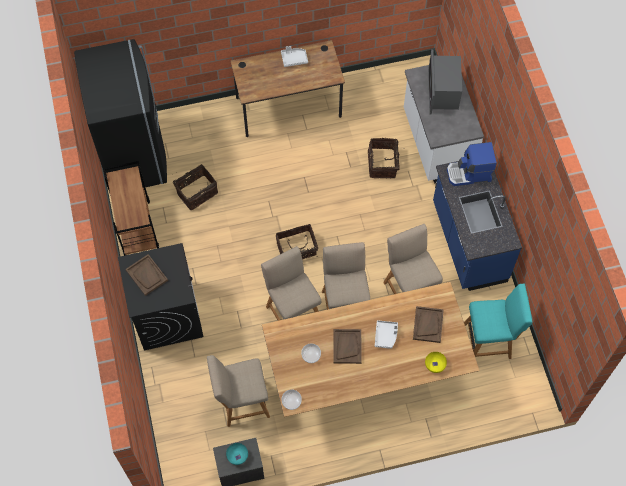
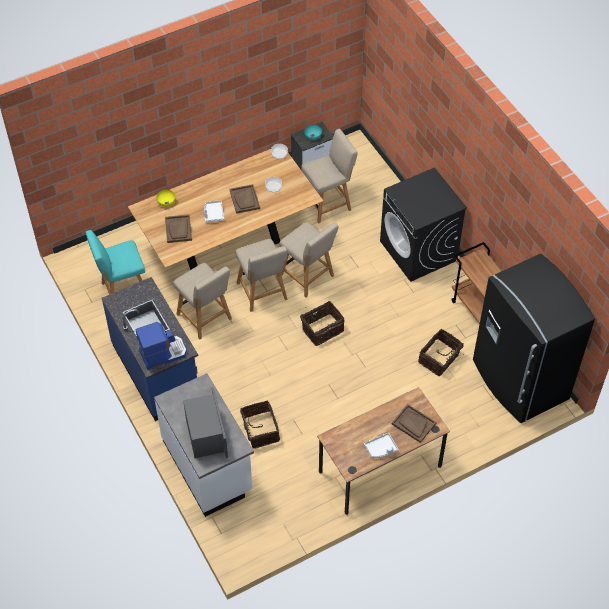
camera: 165 degrees right, 10 degrees down
brown tray [126,254,168,296] -> brown tray moved to [392,404,436,443]

